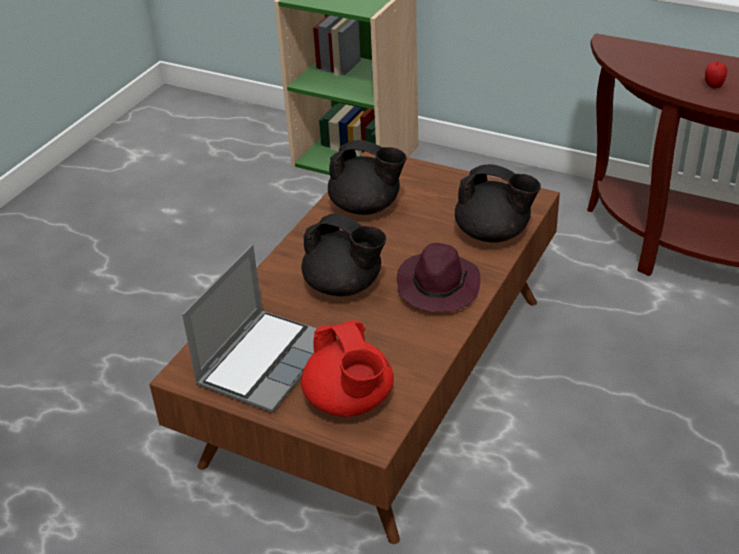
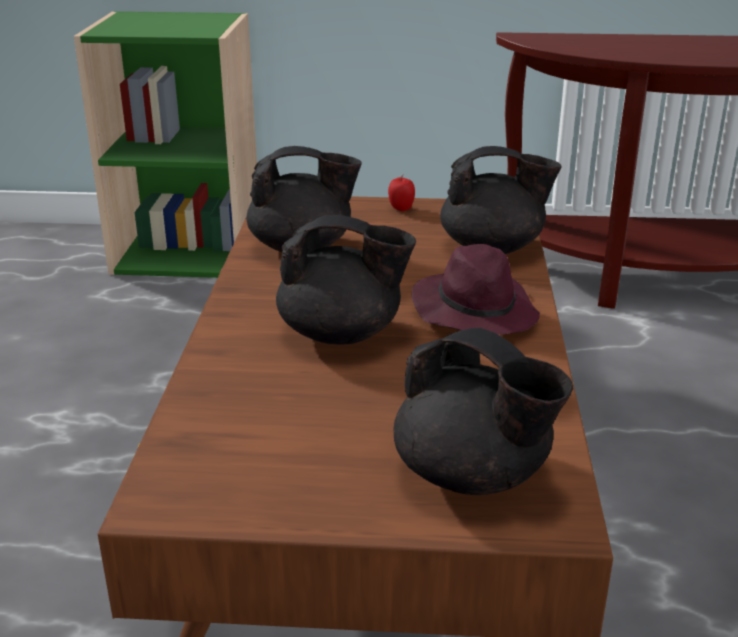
camera: 25 degrees left, 10 degrees down
laptop [182,244,317,413] -> none
red teapot [301,320,394,417] -> black teapot [394,328,573,495]
apple [705,60,727,89] -> apple moved to [388,174,415,211]

